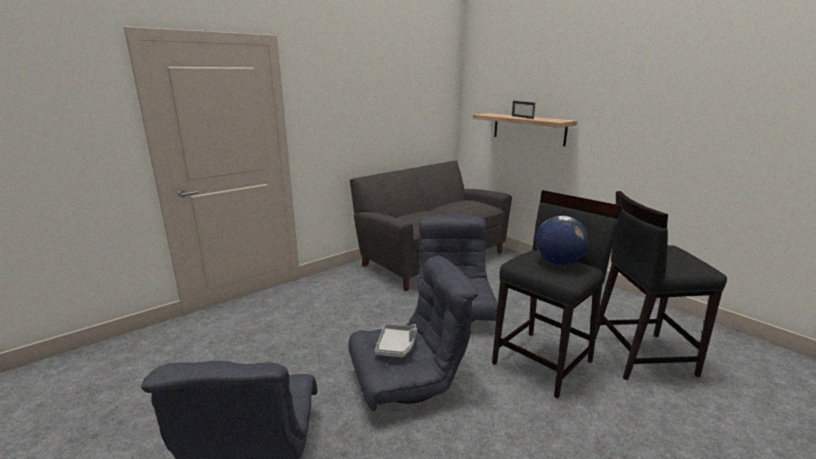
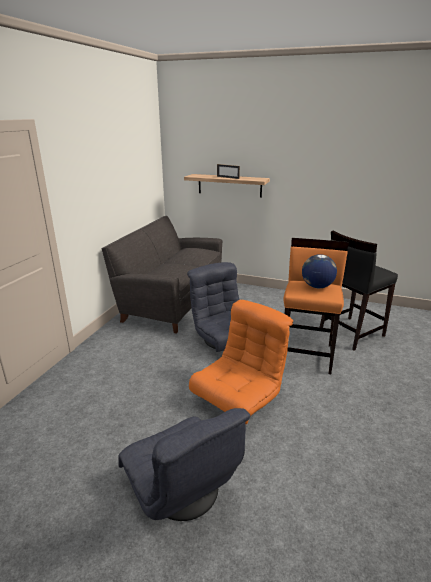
camera: 30 degrees left, 5 degrees up
grey armchair [349,256,478,411] -> orange armchair [189,300,293,424]
grey tray [375,324,417,357] -> none
black stool [492,190,623,399] -> orange stool [283,238,349,374]

